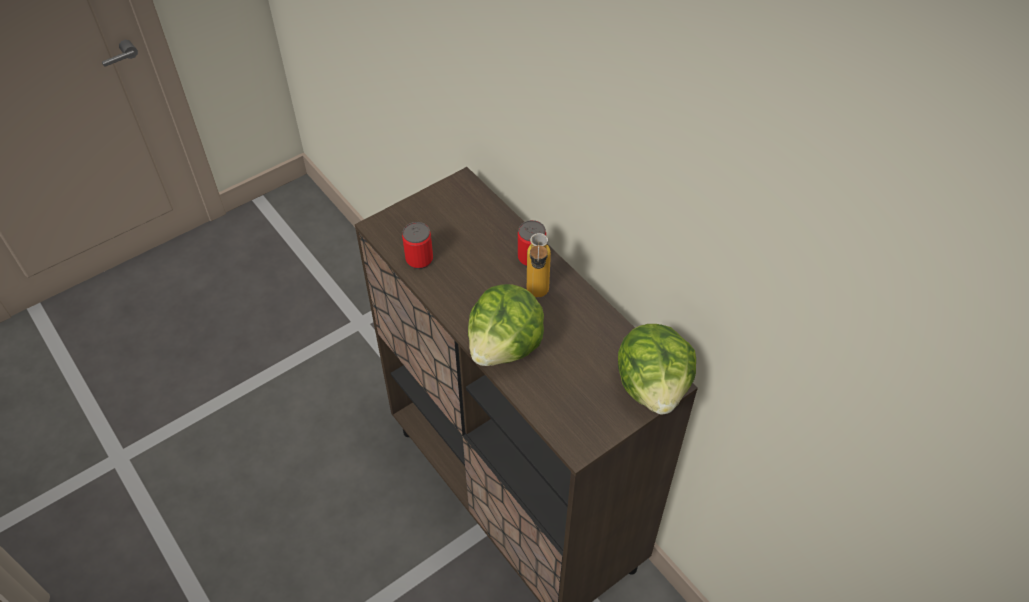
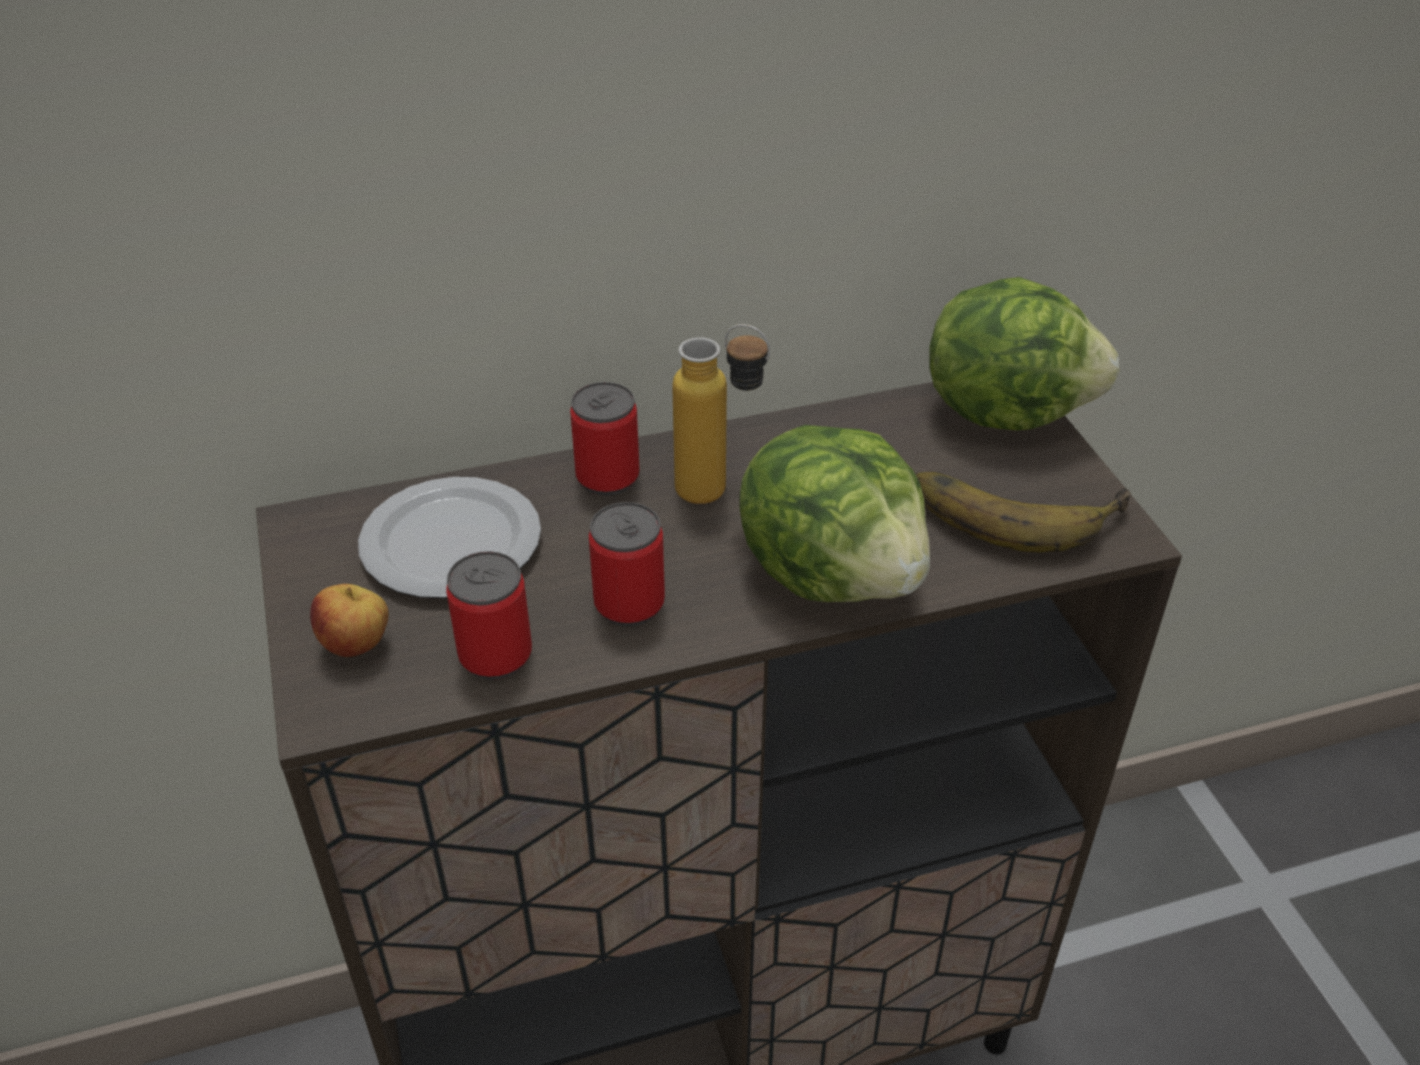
camera: 70 degrees left, 10 degrees down
none -> apple [310,584,389,657]
none -> plate [358,477,541,598]
none -> can [589,502,665,627]
none -> banana [915,472,1131,552]

